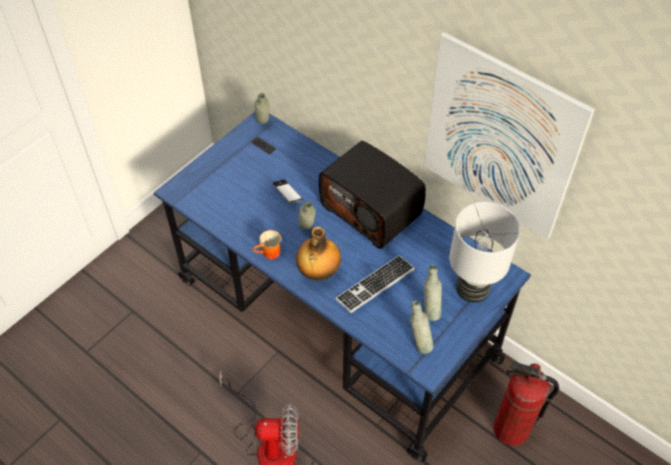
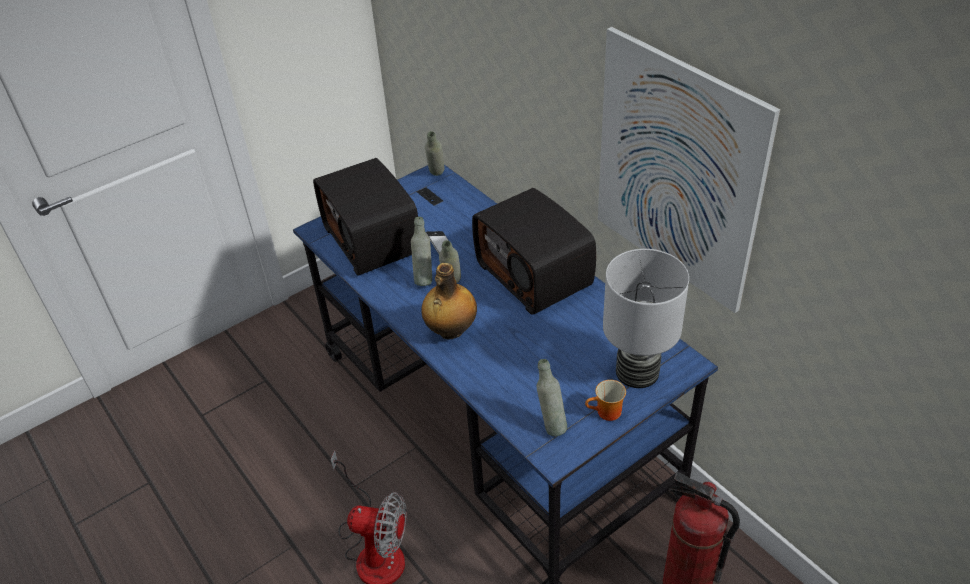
camera: 15 degrees right, 10 degrees down
mug [253,230,281,259] -> mug moved to [585,380,626,421]
keyboard [335,255,415,313] -> none
grey bottle [424,265,442,321] -> grey bottle moved to [411,216,432,286]
none -> radio [313,158,418,276]

